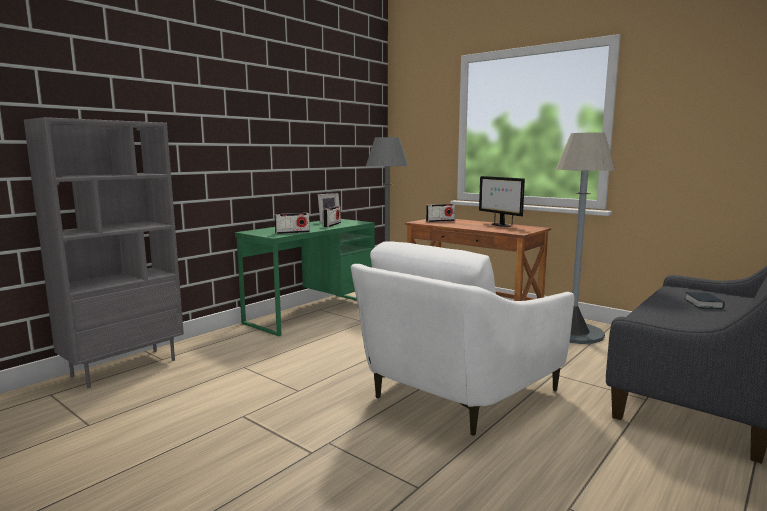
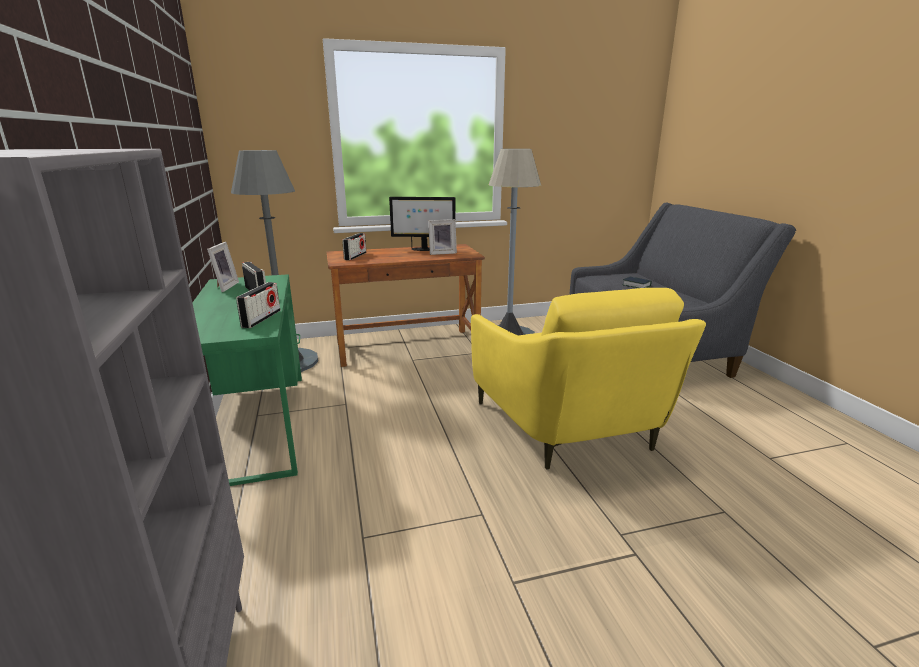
camera: 55 degrees left, 10 degrees up
white armchair [351,241,574,436] -> yellow armchair [471,288,706,470]
none -> picture frame [428,219,457,255]

